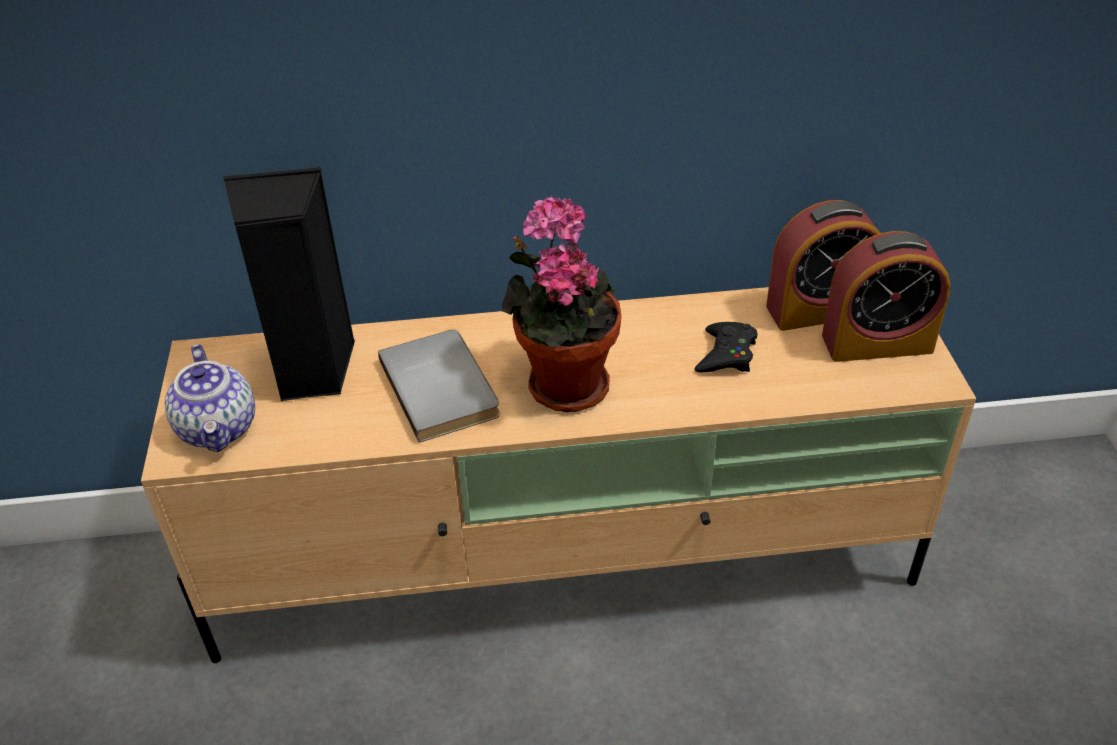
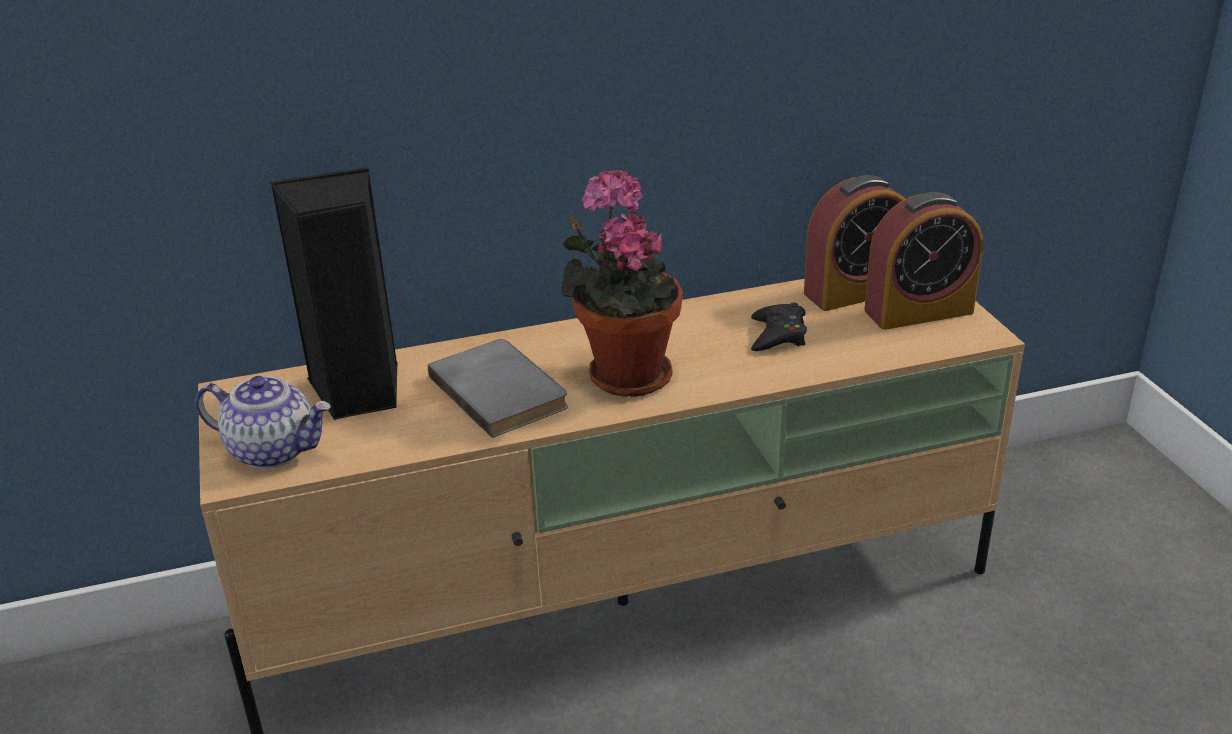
camera: 10 degrees left, 10 degrees down
teapot [165,344,255,452] -> teapot turned 45 degrees counterclockwise [196,376,331,469]

